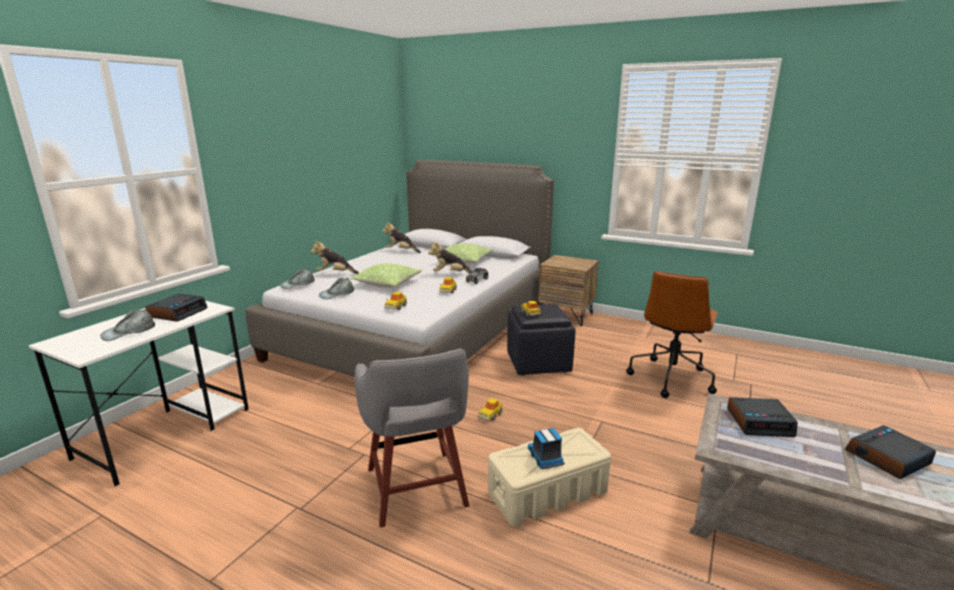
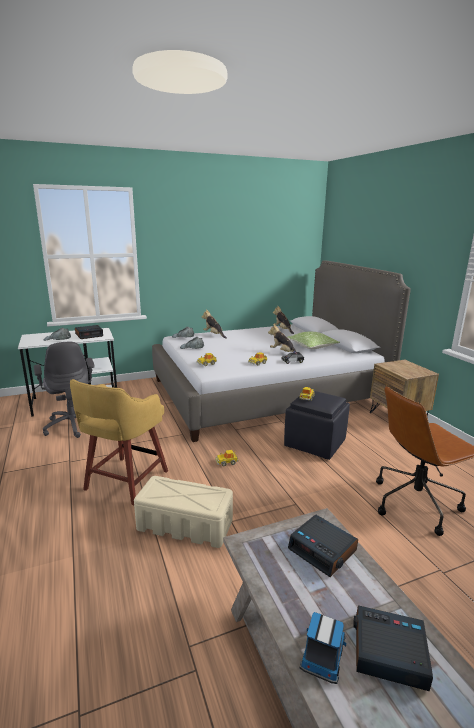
camera: 40 degrees right, 0 degrees up
pillow [349,263,422,288] -> none
grey stool [354,349,469,528] -> yellow stool [70,379,168,505]
toy truck [528,428,565,469] -> toy truck moved to [300,612,346,684]
none -> grey office chair [34,342,95,438]

